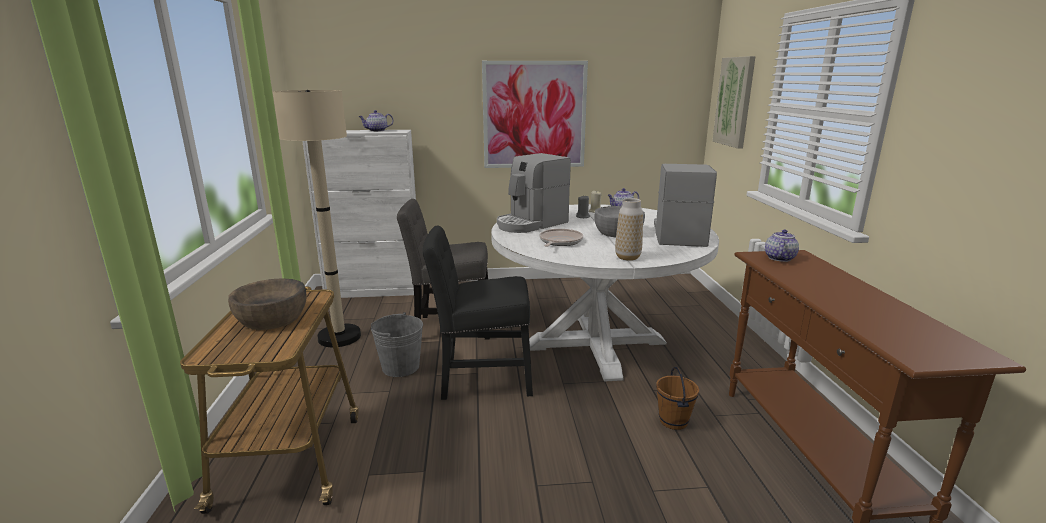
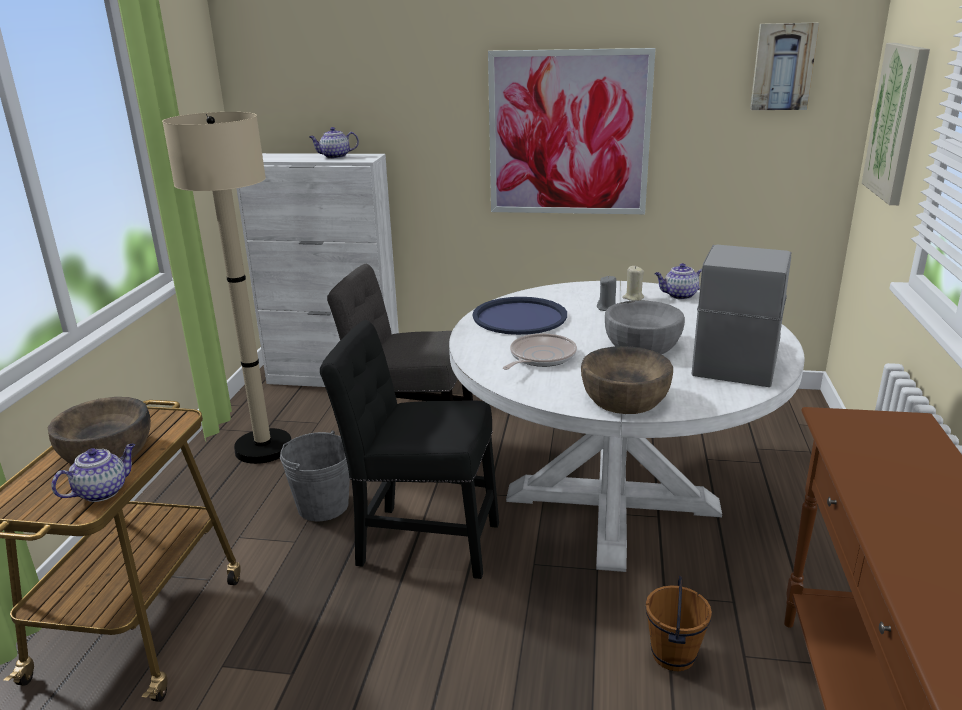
camera: 15 degrees right, 5 degrees up
coffee machine [497,153,571,233] -> blue tray [472,297,567,335]
vase [615,198,643,261] -> brown bowl [581,346,673,414]
teapot [765,230,799,262] -> teapot moved to [51,444,135,502]
none -> picture [750,23,819,110]

